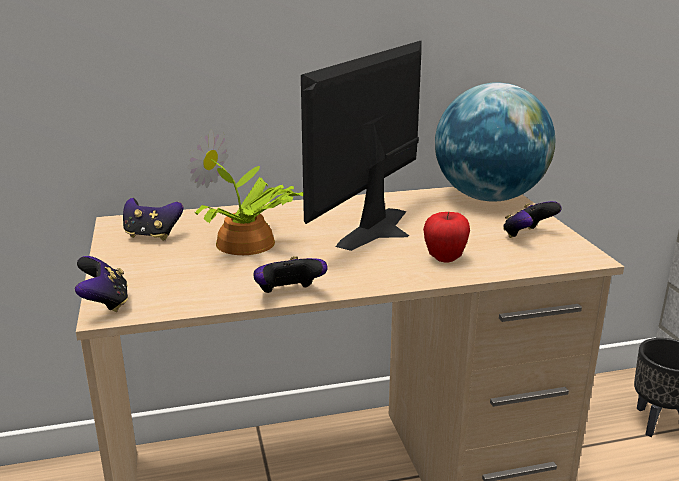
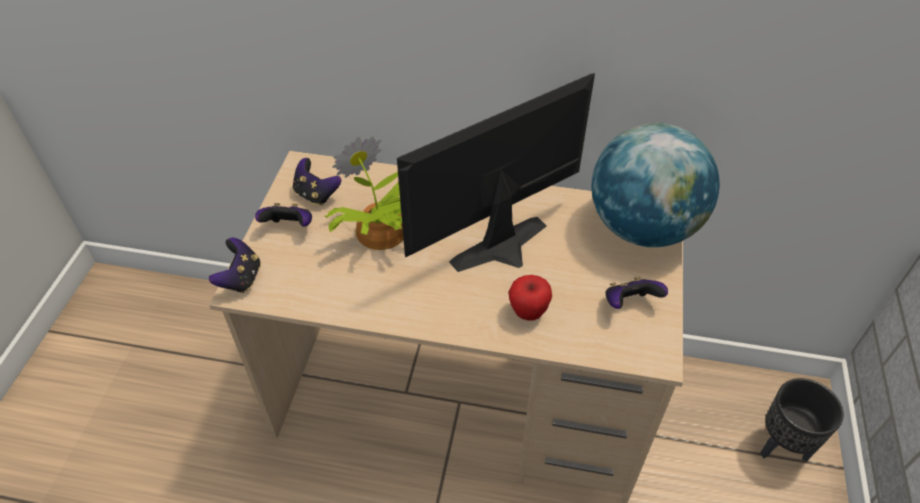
camera: 25 degrees right, 25 degrees up
game controller [253,256,328,293] -> game controller moved to [255,203,312,227]

